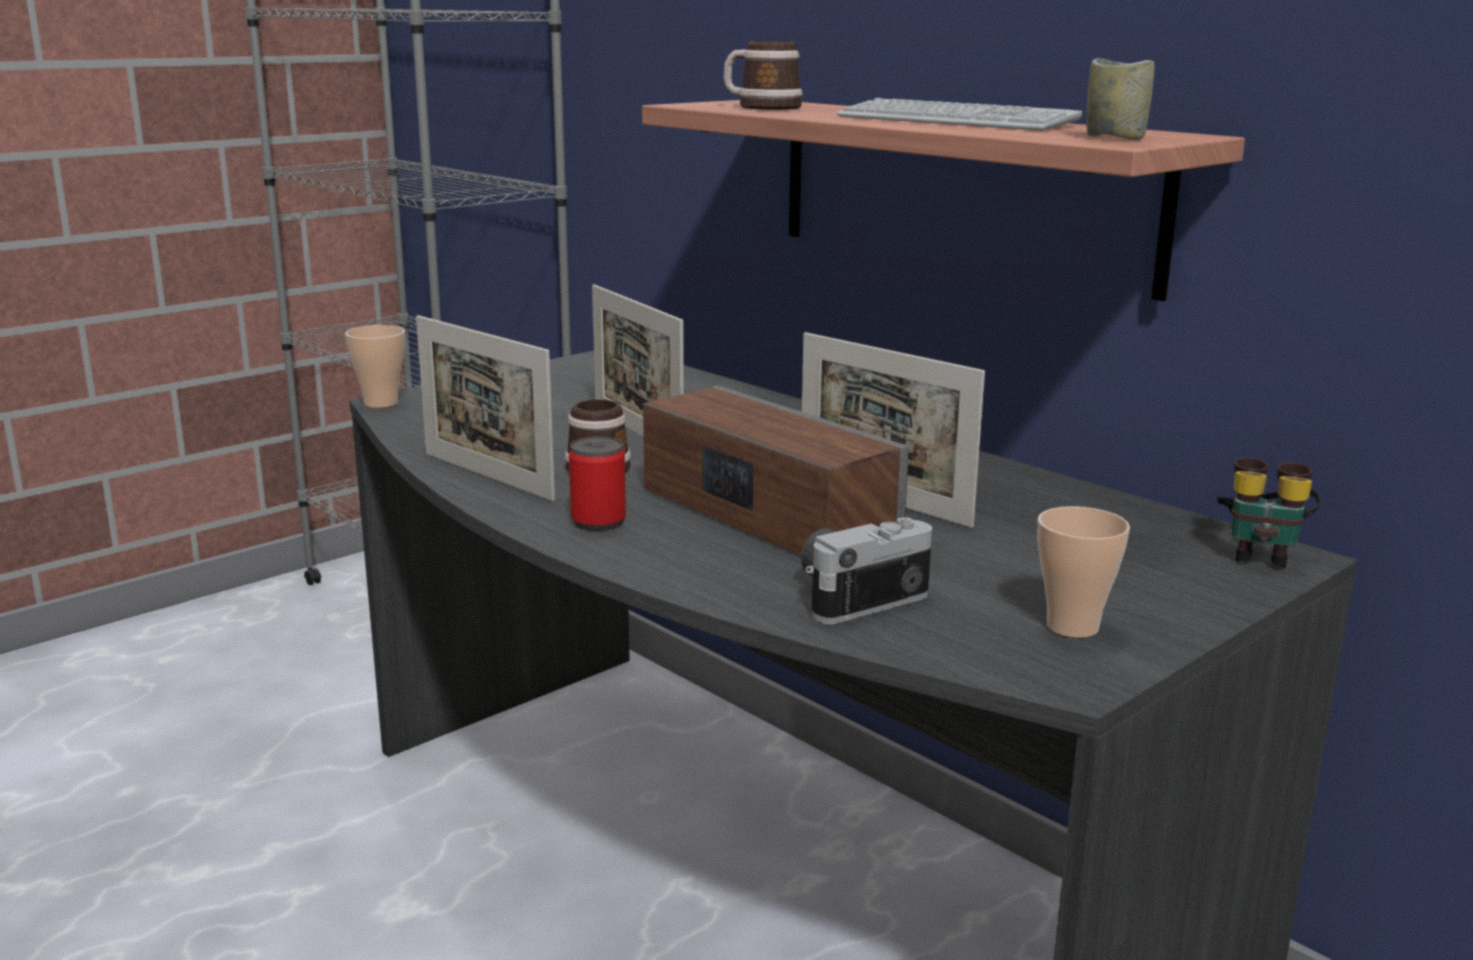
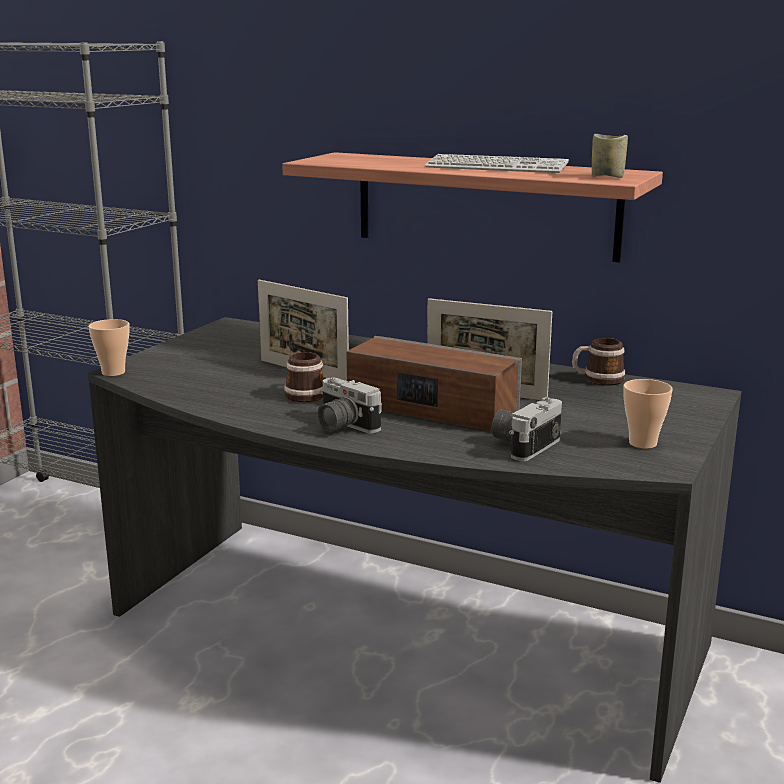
camera: 20 degrees left, 0 degrees up
picture frame [416,315,555,501] -> none
can [569,437,626,531] -> camera [318,378,382,434]
mug [723,41,803,110] -> mug moved to [572,338,625,386]
binoculars [1217,457,1321,568] -> none

